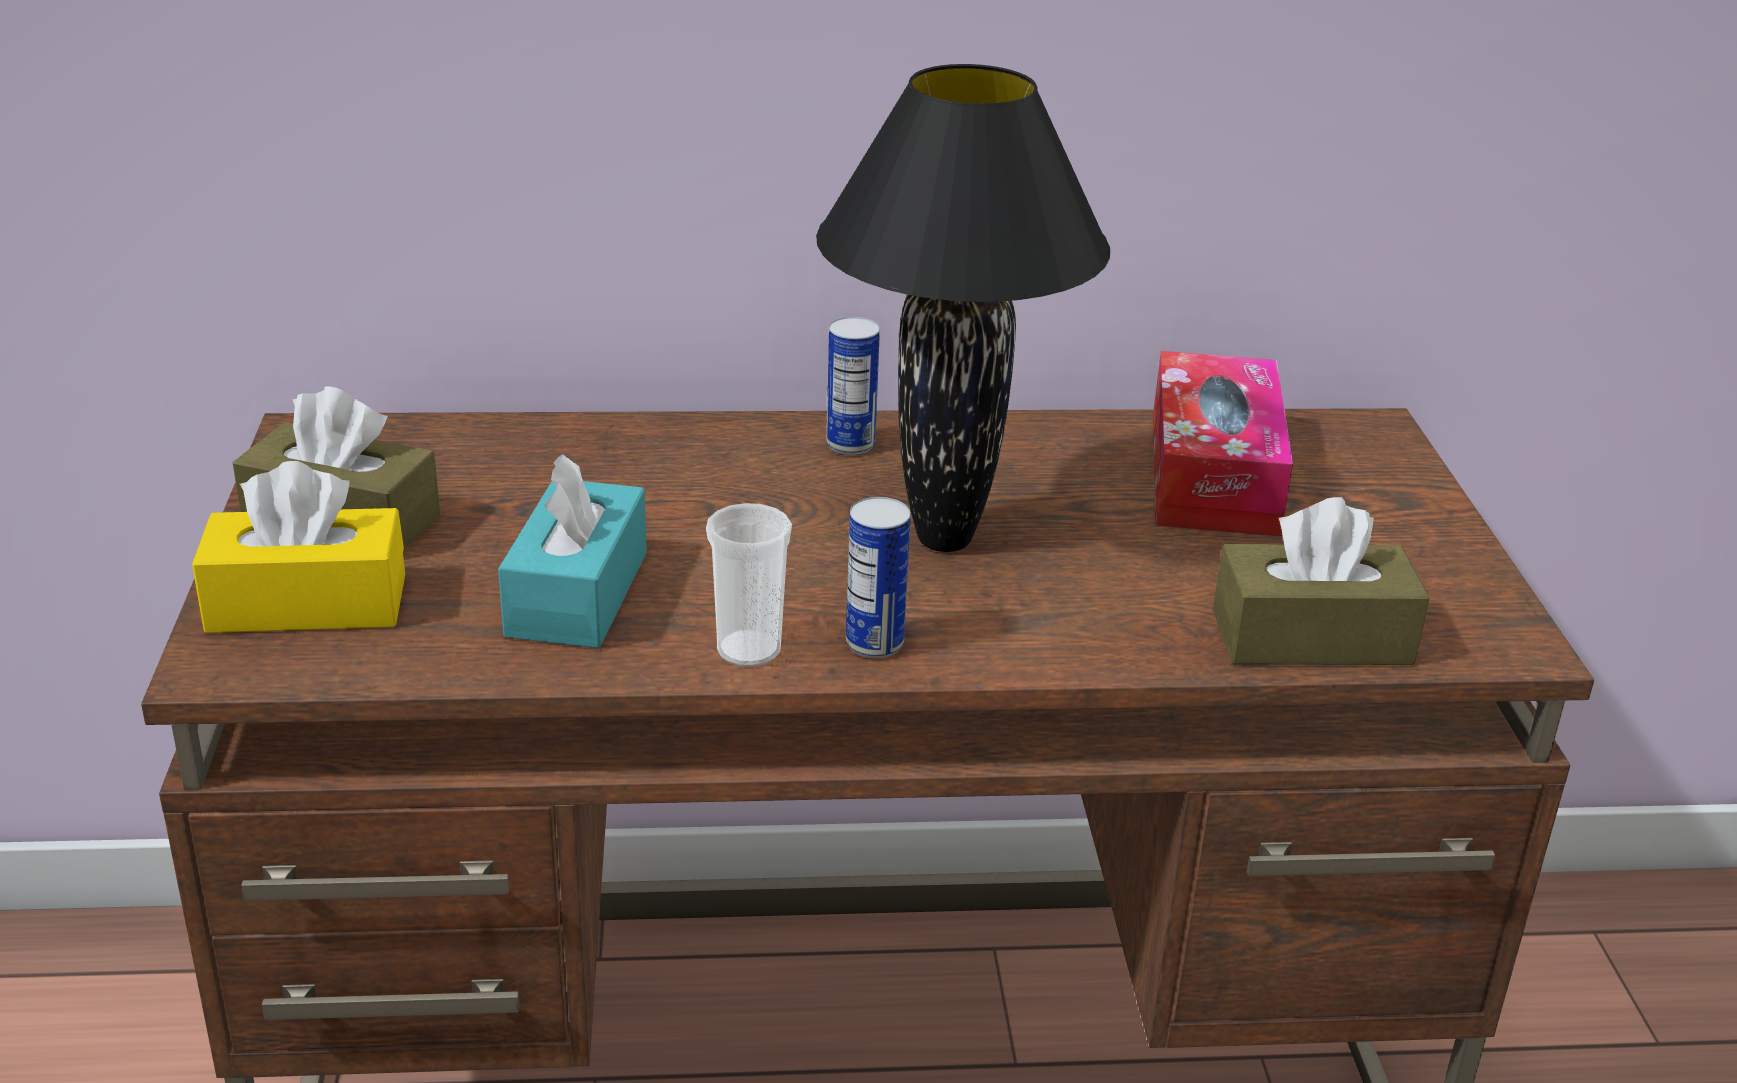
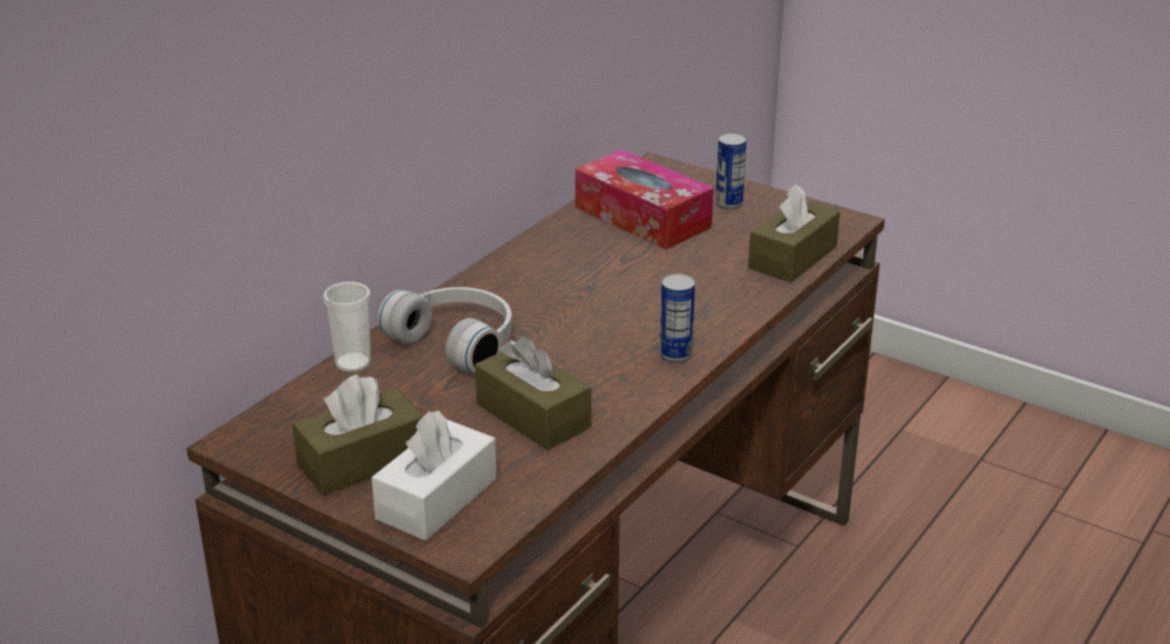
camera: 50 degrees left, 0 degrees up
yellow tissue box [192,461,405,633] -> white tissue box [371,411,497,541]
turquoise tissue box [498,454,647,648] -> brown tissue box [475,336,591,450]
cup [706,503,792,667] -> cup moved to [323,282,371,372]
black table lamp [816,64,1110,552] -> none
can [826,317,880,455] -> can moved to [715,133,746,210]
none -> white headphones [378,287,512,374]

